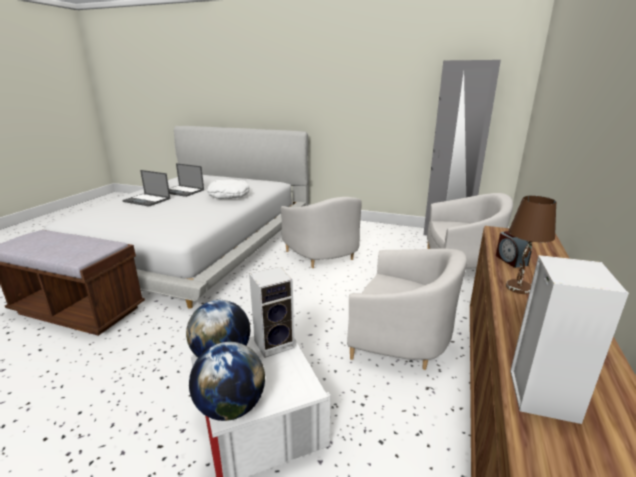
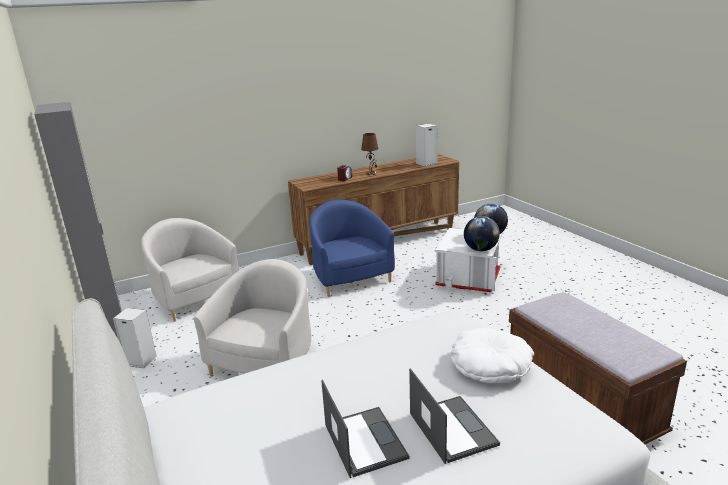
camera: 135 degrees left, 0 degrees up
white pillow [207,179,249,199] -> white pillow moved to [451,328,534,384]
speaker [249,267,295,358] -> speaker moved to [113,308,157,368]
white armchair [347,249,467,370] -> blue armchair [309,199,395,297]

